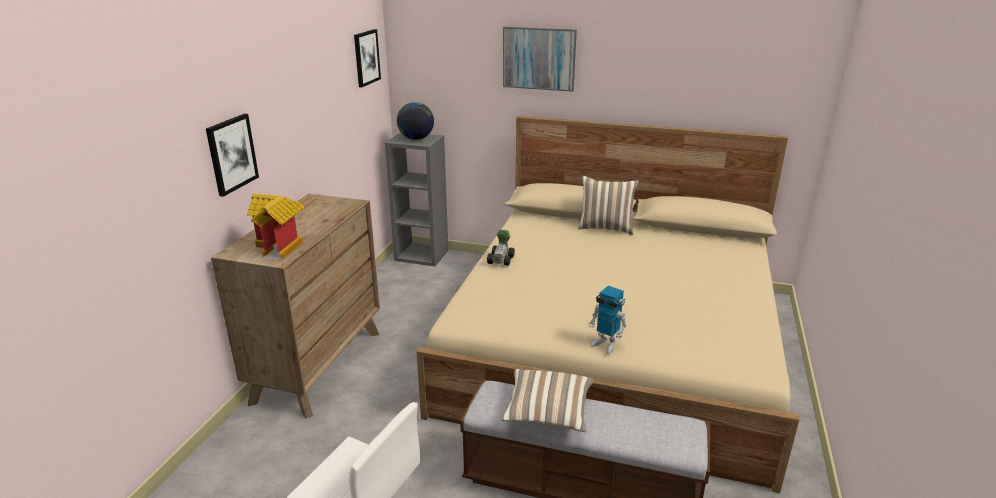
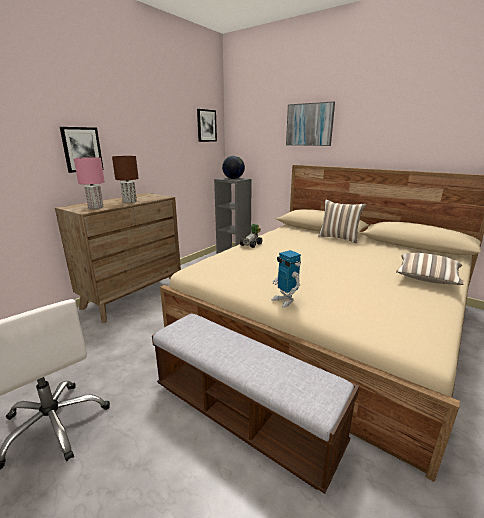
camera: 20 degrees right, 5 degrees down
toy house [247,193,305,260] -> pink table lamp [74,157,105,209]
pillow [501,369,594,432] -> pillow moved to [396,253,464,285]
none -> brown table lamp [112,156,139,203]

